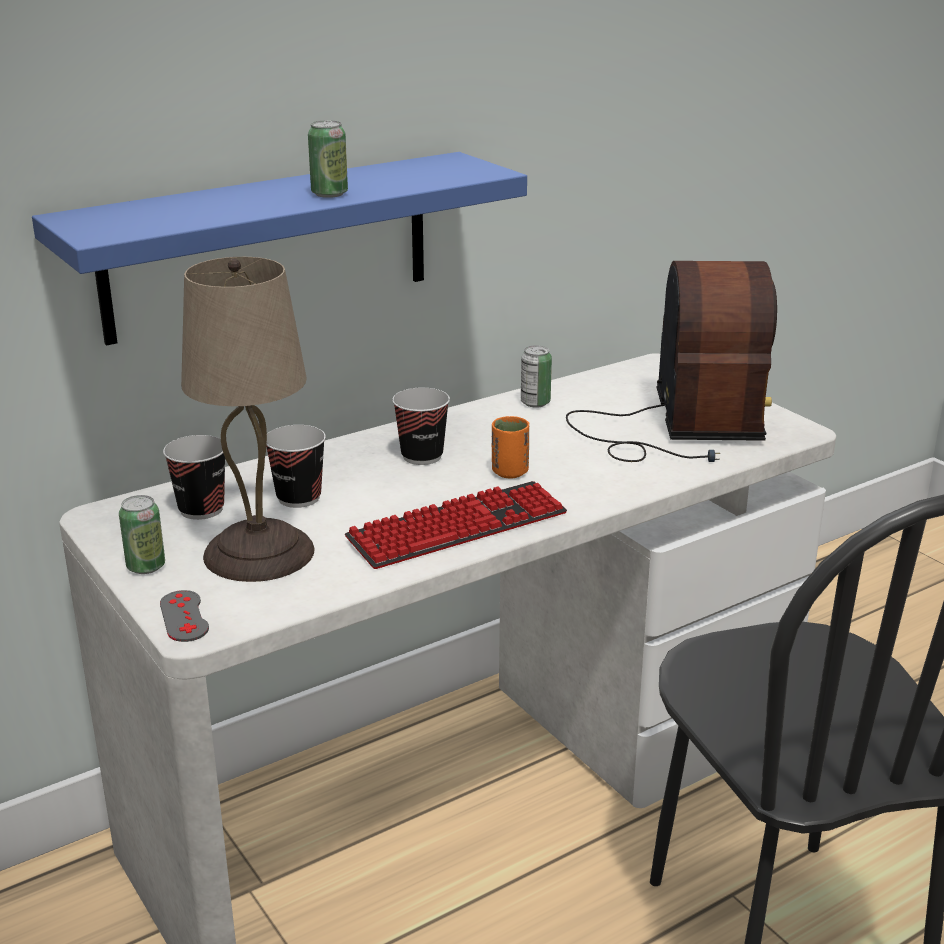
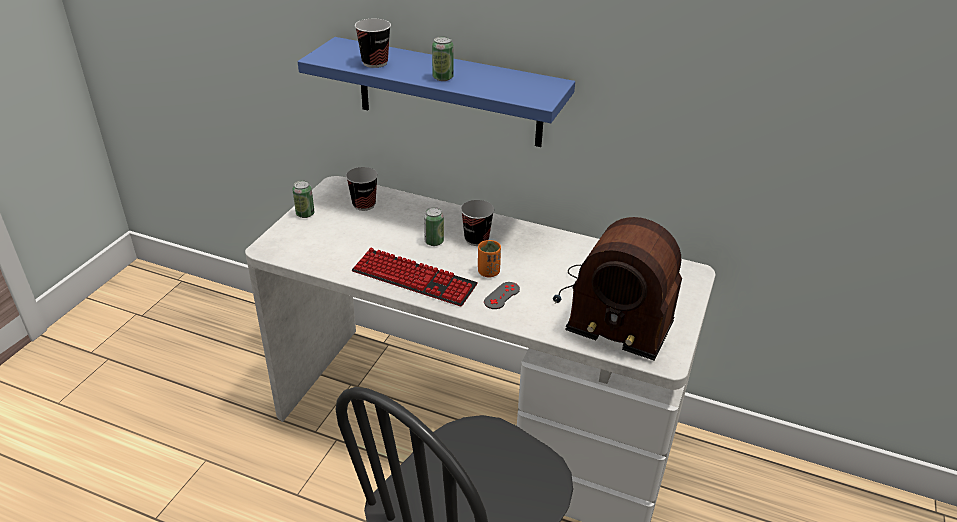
camera: 55 degrees right, 10 degrees up
grey game controller [160,590,209,642] -> grey game controller moved to [484,282,520,309]
beige table lamp [181,257,315,582] -> none
cup [266,425,326,508] -> cup moved to [355,19,391,68]
can [521,345,552,408] -> can moved to [424,207,444,246]
radio [566,261,777,462] -> radio turned 60 degrees clockwise [553,217,682,361]

